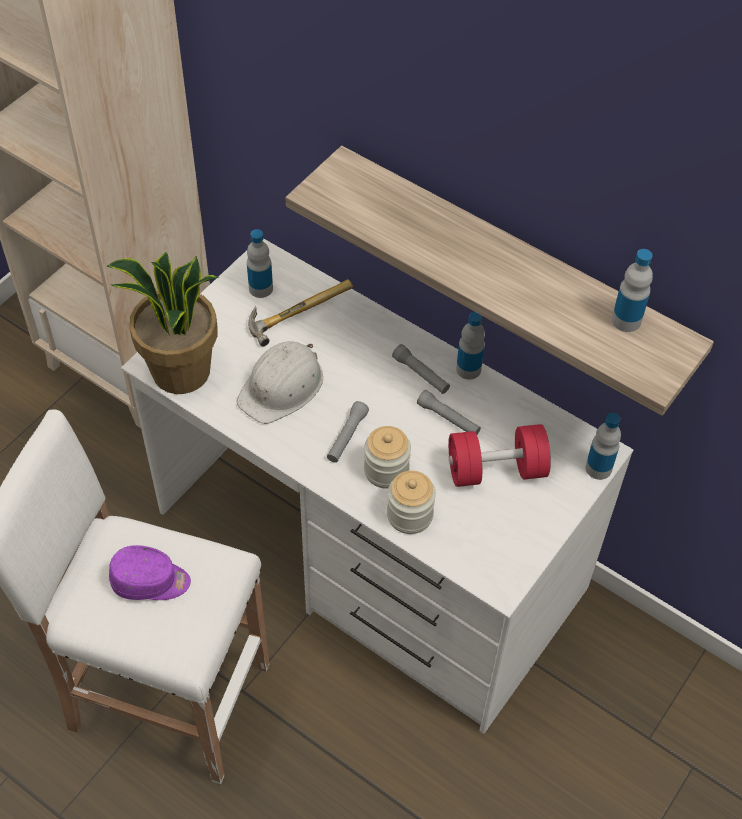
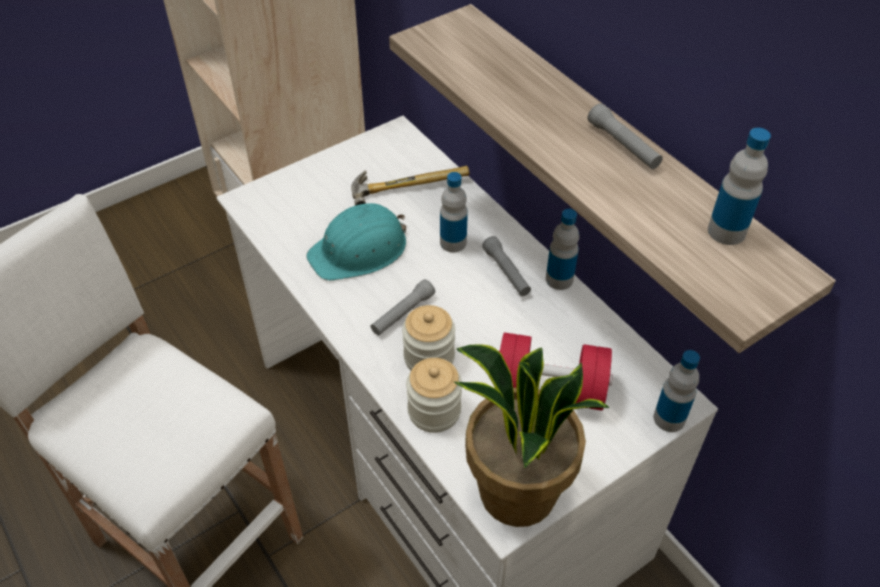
camera: 20 degrees right, 5 degrees down
potted plant [107,252,219,394] -> potted plant moved to [454,344,610,527]
purple cap [109,545,191,600] -> none
white hard hat [237,341,323,424] -> turquoise hard hat [307,203,406,281]
bottle [247,229,273,298] -> bottle moved to [440,172,468,253]
grey flashlight [417,390,481,434] -> grey flashlight moved to [588,103,663,169]

